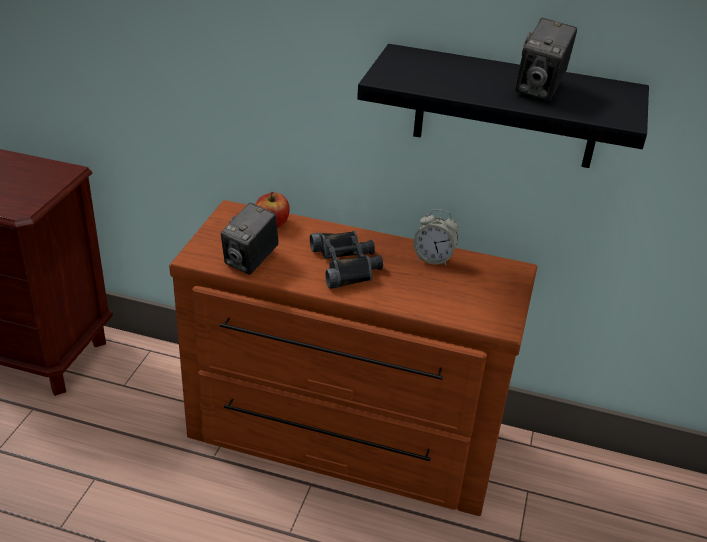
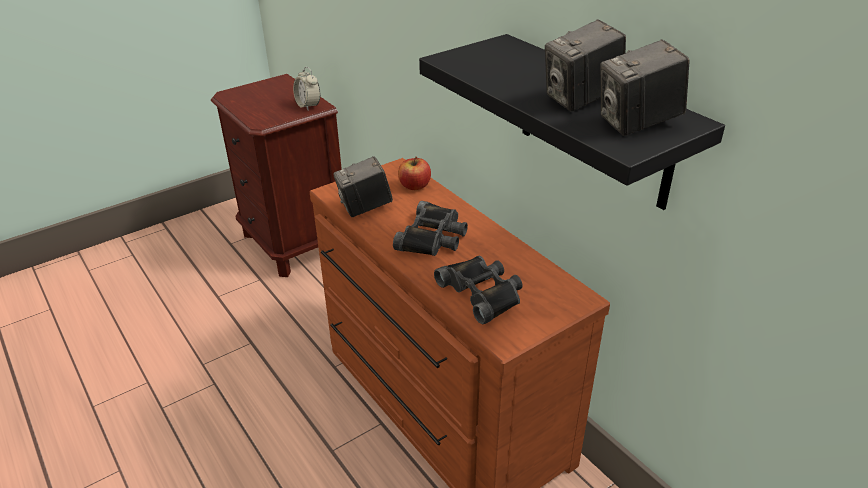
camera: 40 degrees right, 0 degrees up
alarm clock [413,209,459,266] -> alarm clock moved to [293,67,320,110]
none -> black binoculars [434,256,522,324]
none -> camera [600,39,690,136]

